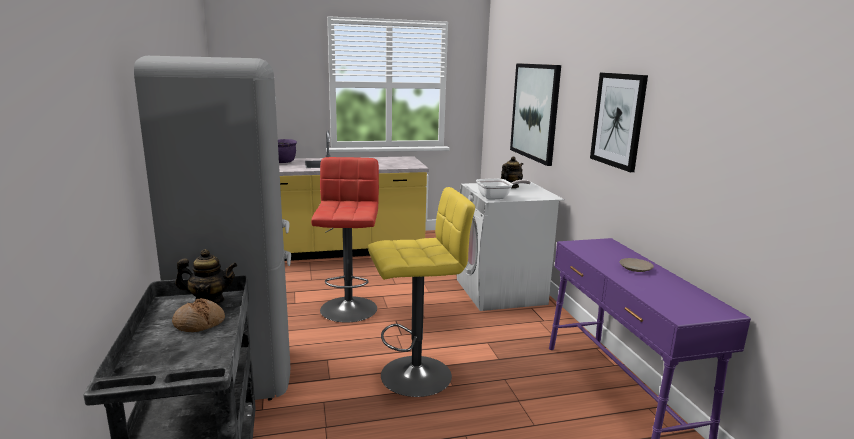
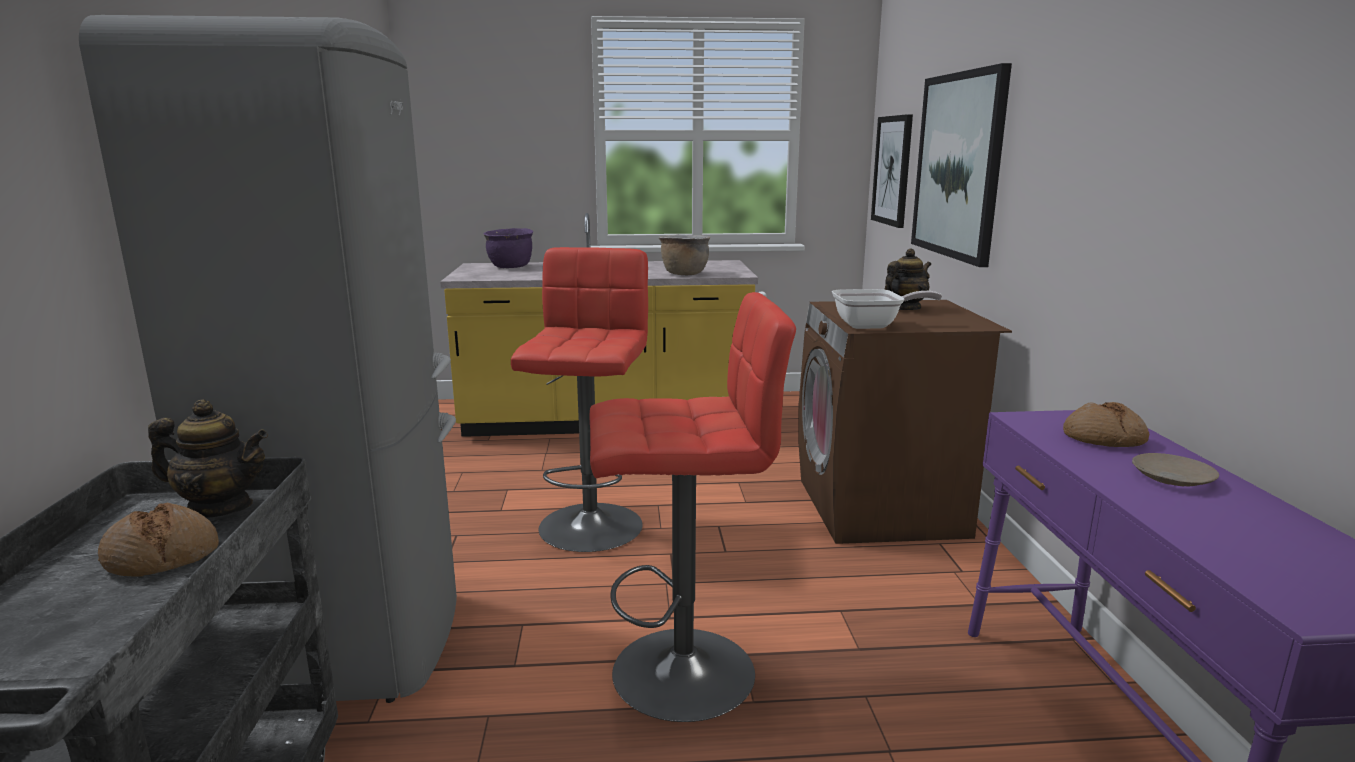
camera: 10 degrees right, 0 degrees up
yellow stool [368,187,475,397] -> red stool [590,292,796,722]
white washing machine [457,181,565,311] -> brown washing machine [798,300,1012,544]
picture [590,73,648,172] -> picture moved to [871,114,913,228]
none -> brown cooking pot [659,234,710,275]
none -> bread [1063,402,1149,447]

